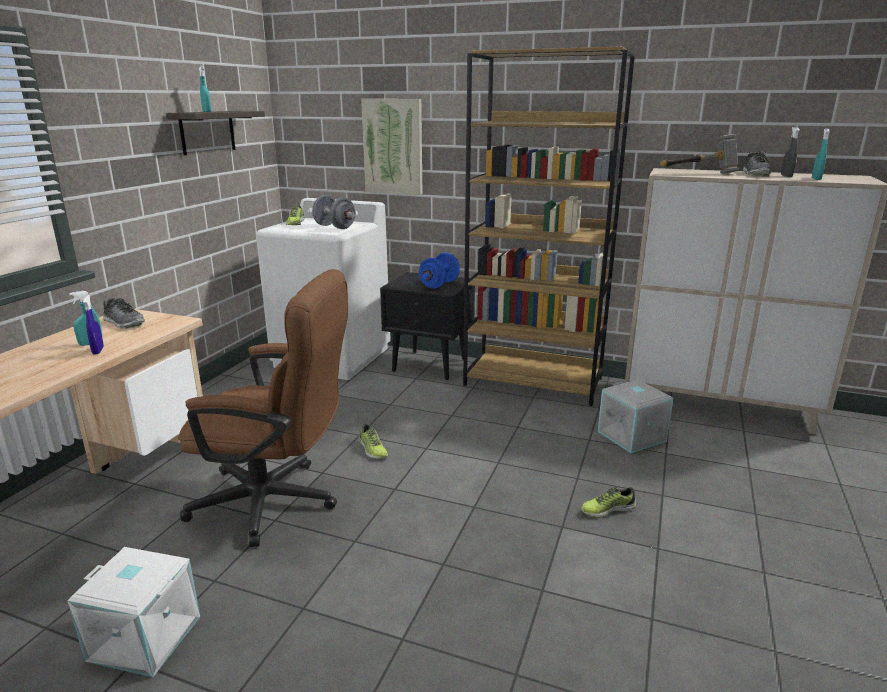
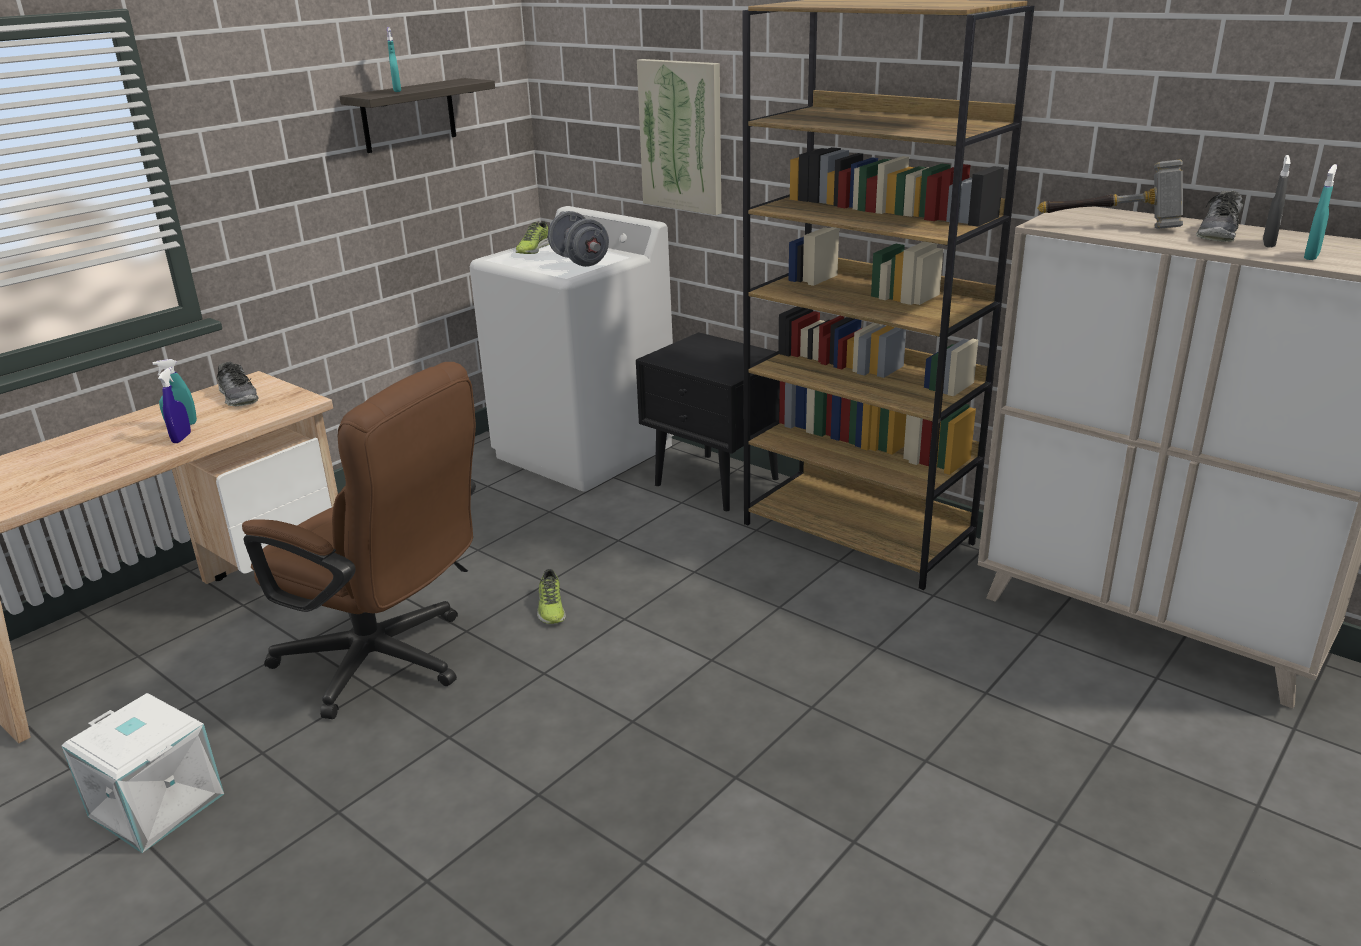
camera: 20 degrees right, 5 degrees up
blue dumbbell [419,253,460,288] -> none
shoe [581,487,636,517] -> none
grey storage box [598,380,673,453] -> none

